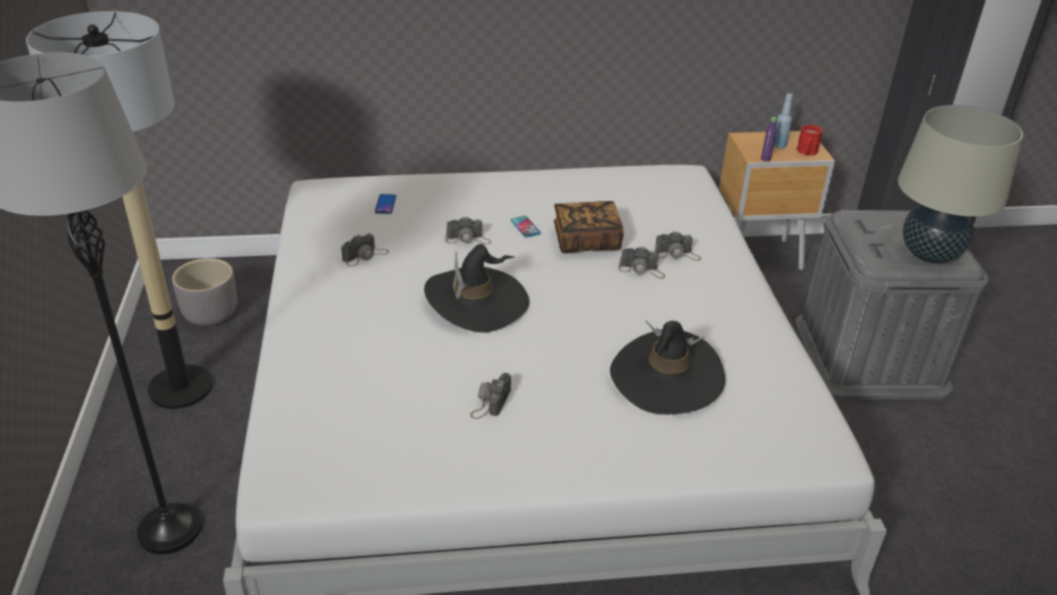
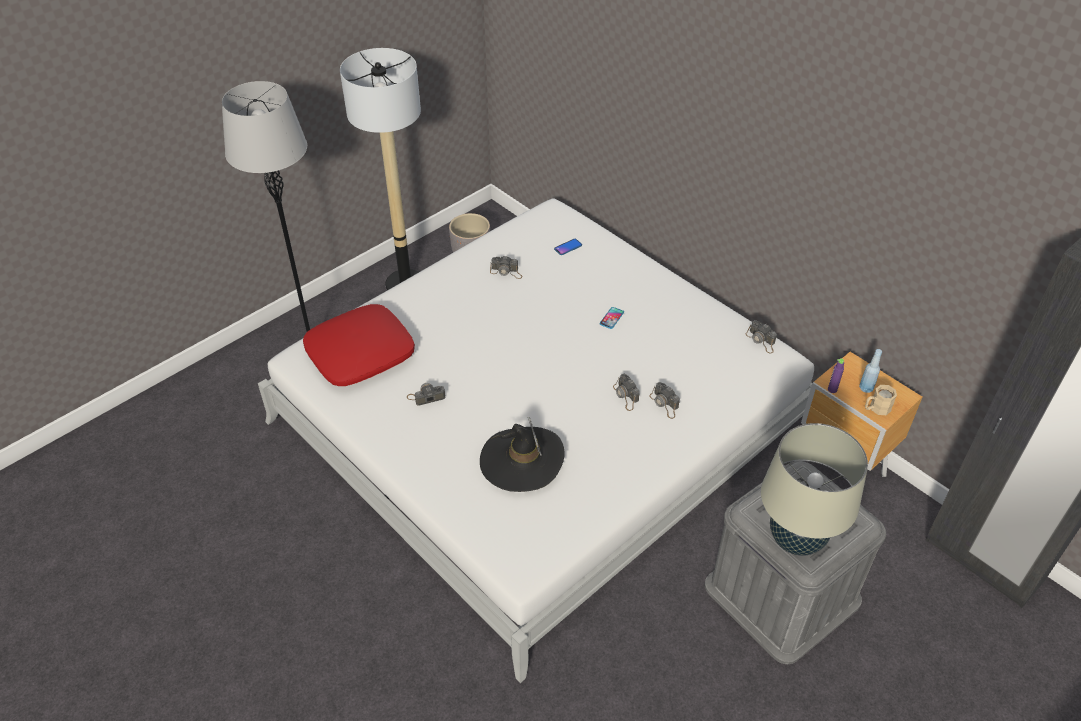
camera: 55 degrees right, 10 degrees up
black hat [424,244,530,333] -> none
camera [446,217,491,244] -> camera moved to [745,320,777,354]
book [554,201,624,253] -> none
red mug [797,125,823,155] -> beige mug [865,385,897,415]
none -> red pillow [303,304,415,386]

